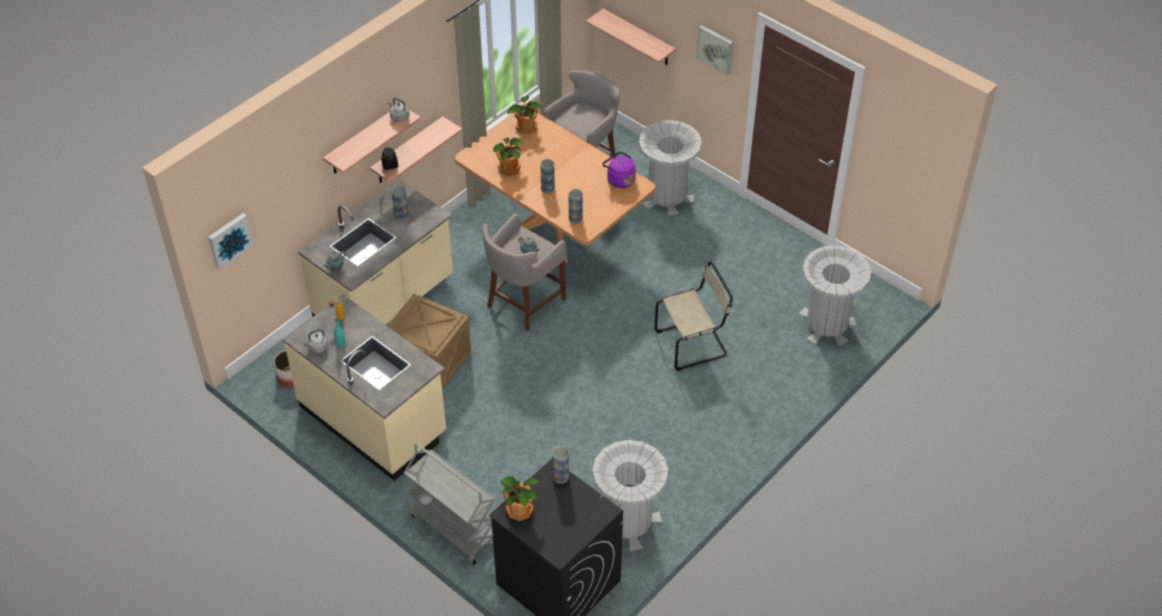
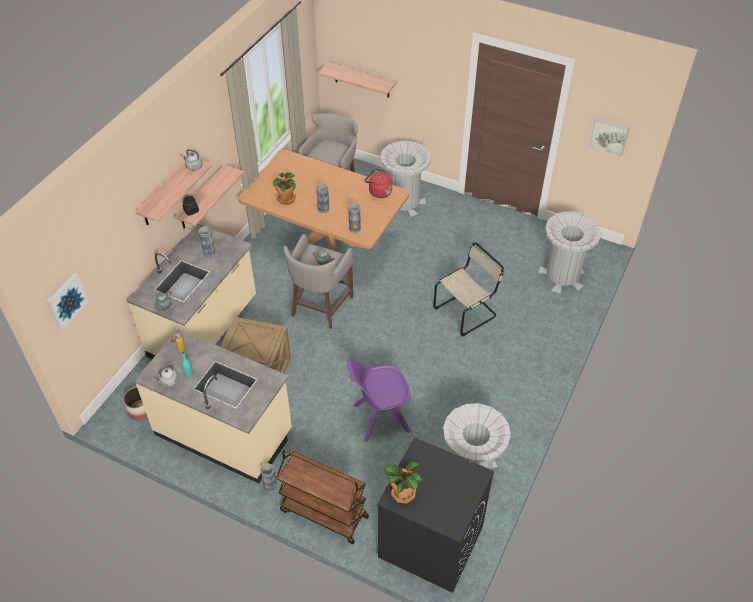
camera: 15 degrees left, 0 degrees up
grey cart [404,443,495,565] -> brown cart [276,450,369,544]
potted plant [507,96,541,135] -> none
vase [552,446,569,484] -> vase moved to [260,463,277,492]
purple kettle [602,151,636,188] -> red kettle [365,169,392,198]
picture [696,25,733,75] -> picture moved to [588,118,630,157]
none -> purple chair [347,358,411,442]

